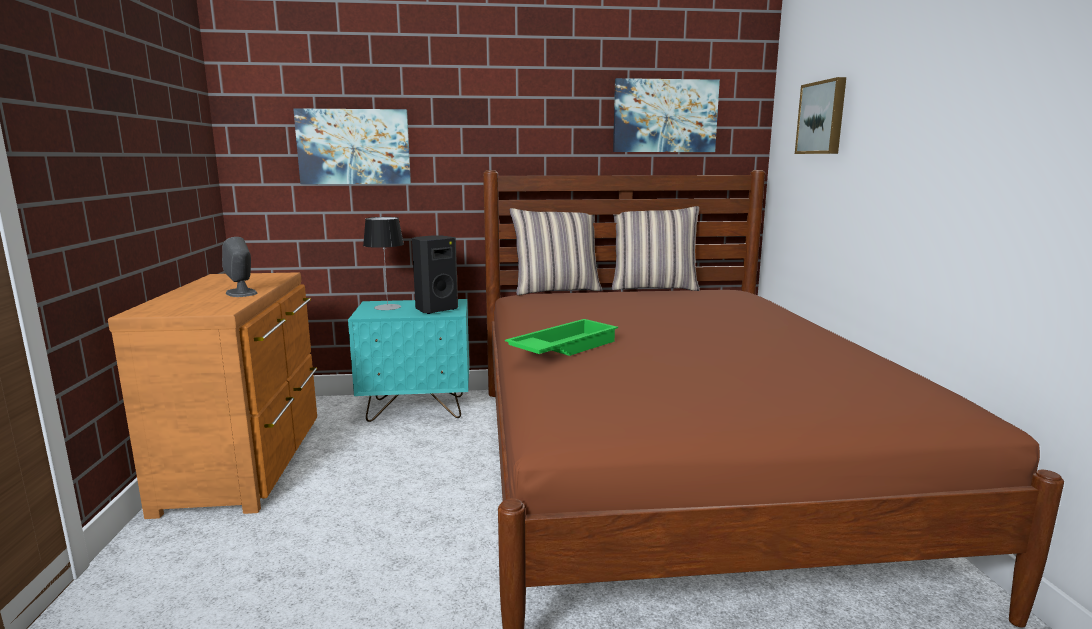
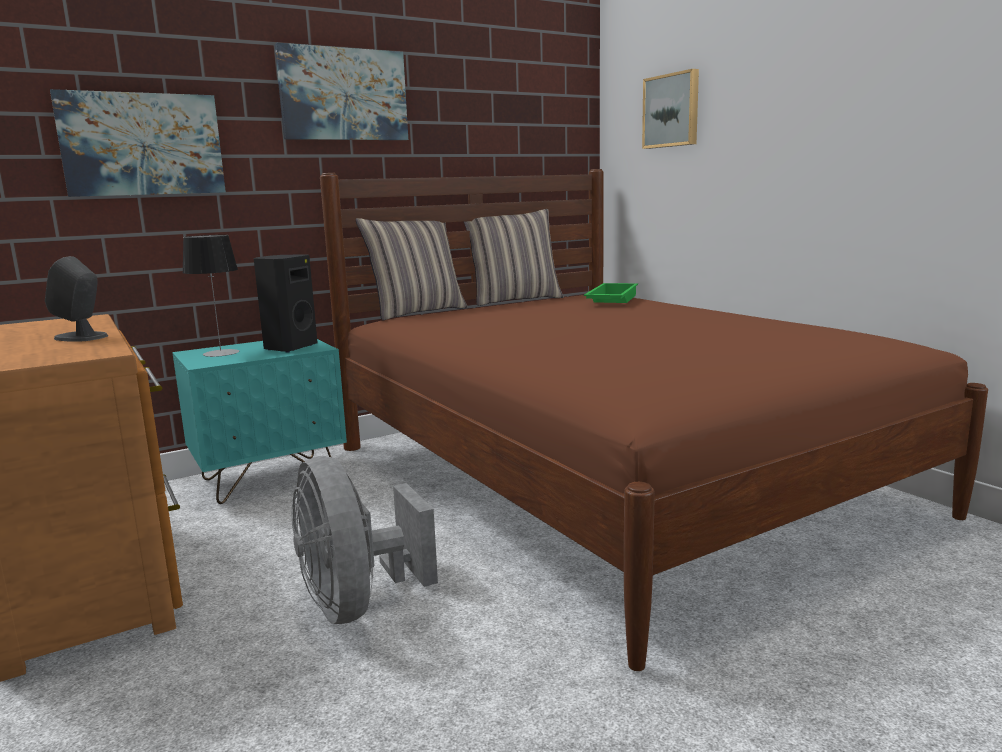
camera: 25 degrees left, 0 degrees up
green tray [505,319,618,356] -> green tray moved to [584,283,638,303]
picture [613,78,720,152] -> picture moved to [275,43,408,140]
none -> grey fan [292,456,438,624]

